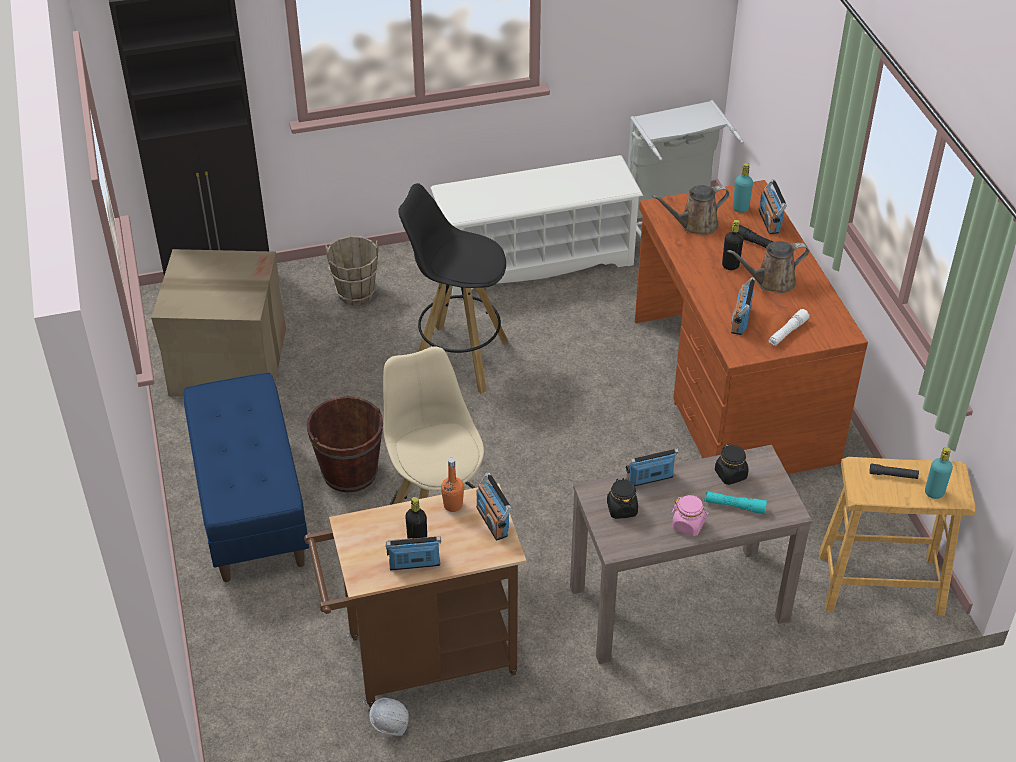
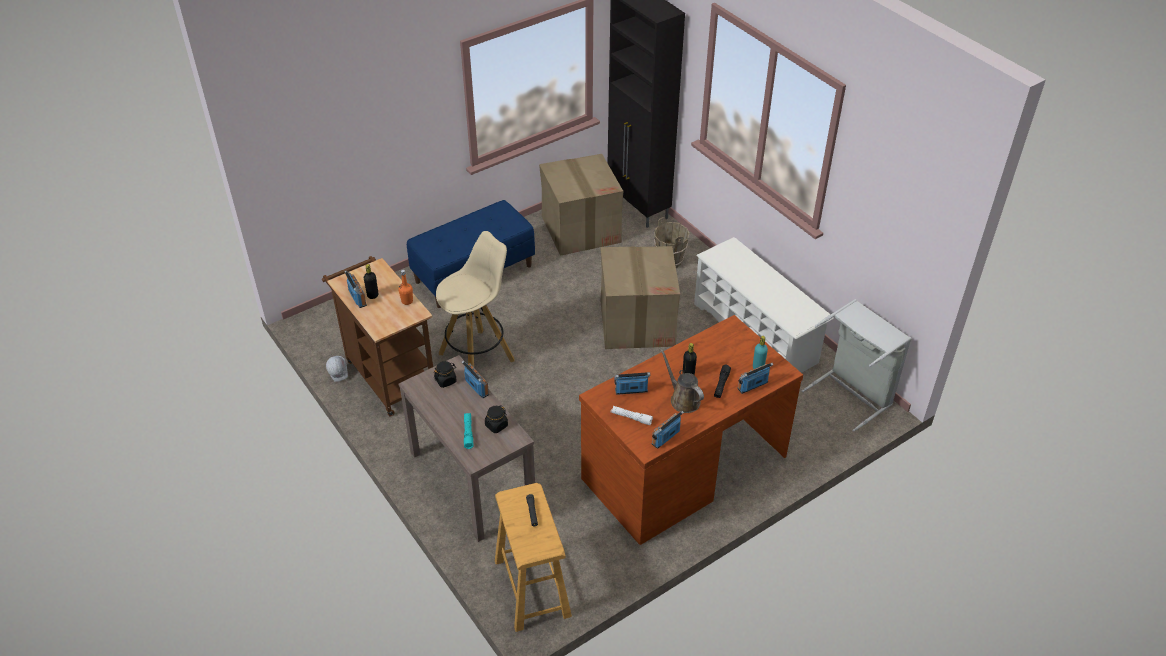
camera: 70 degrees right, 0 degrees up
brown bucket [307,396,383,493] -> none
black stool [398,183,508,394] -> cardboard box [600,246,680,349]
radio [476,473,512,540] -> radio moved to [652,411,684,449]
brown watering can [652,185,729,235] -> none
pink jar [672,495,709,536] -> none
turquoise bottle [925,447,953,499] -> none

